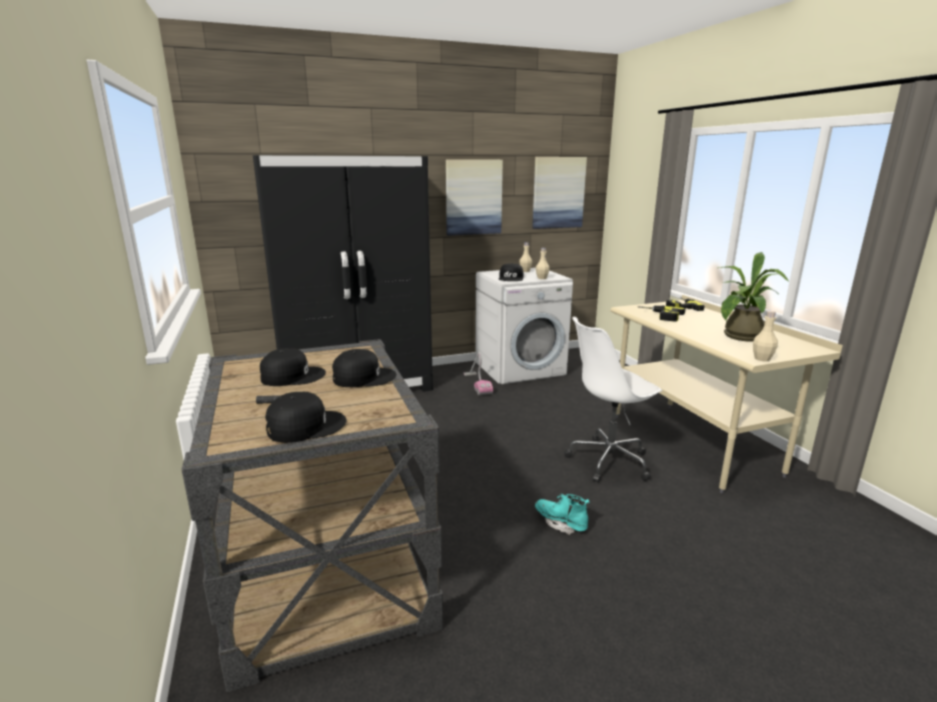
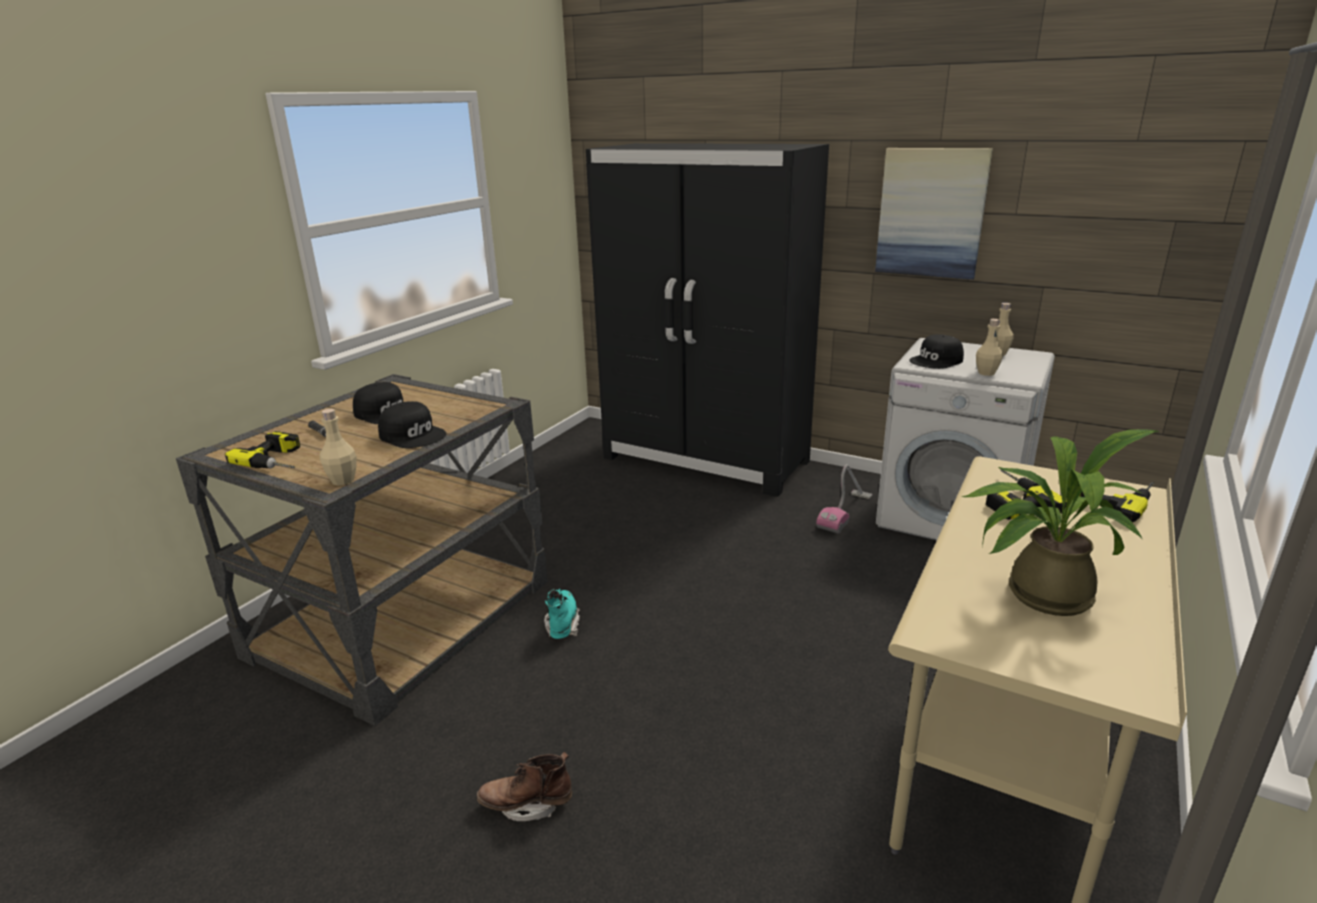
camera: 50 degrees right, 5 degrees up
black cap [265,392,347,443] -> power drill [225,431,300,468]
picture [532,157,587,229] -> none
turquoise boot [535,494,589,535] -> turquoise boot moved to [544,588,580,639]
white office chair [564,317,662,483] -> none
beige bottle [753,311,778,362] -> beige bottle moved to [320,409,356,485]
none -> brown boot [477,752,572,821]

